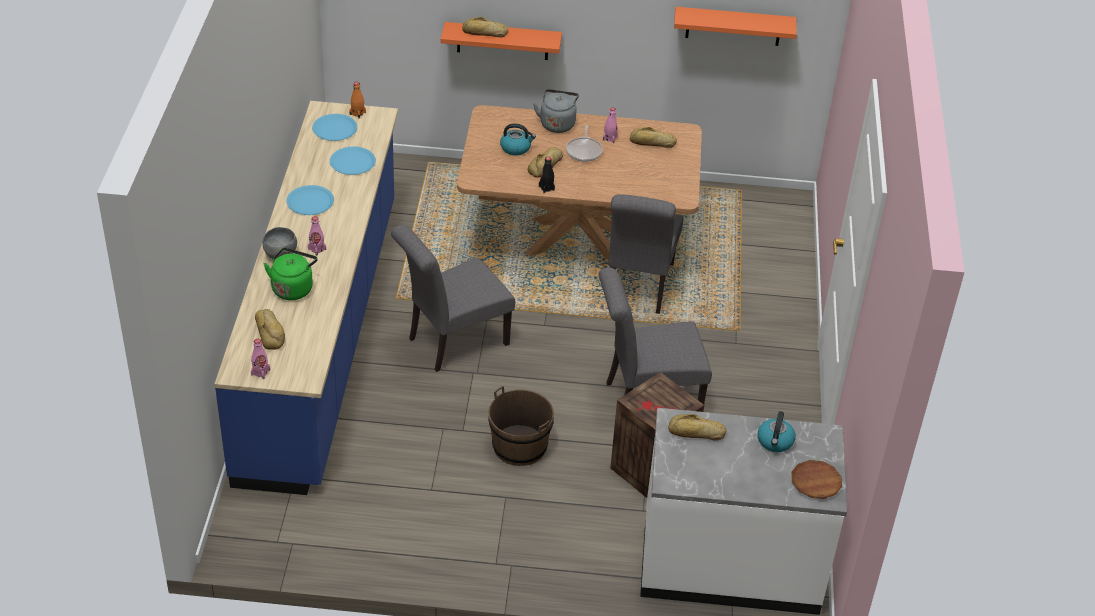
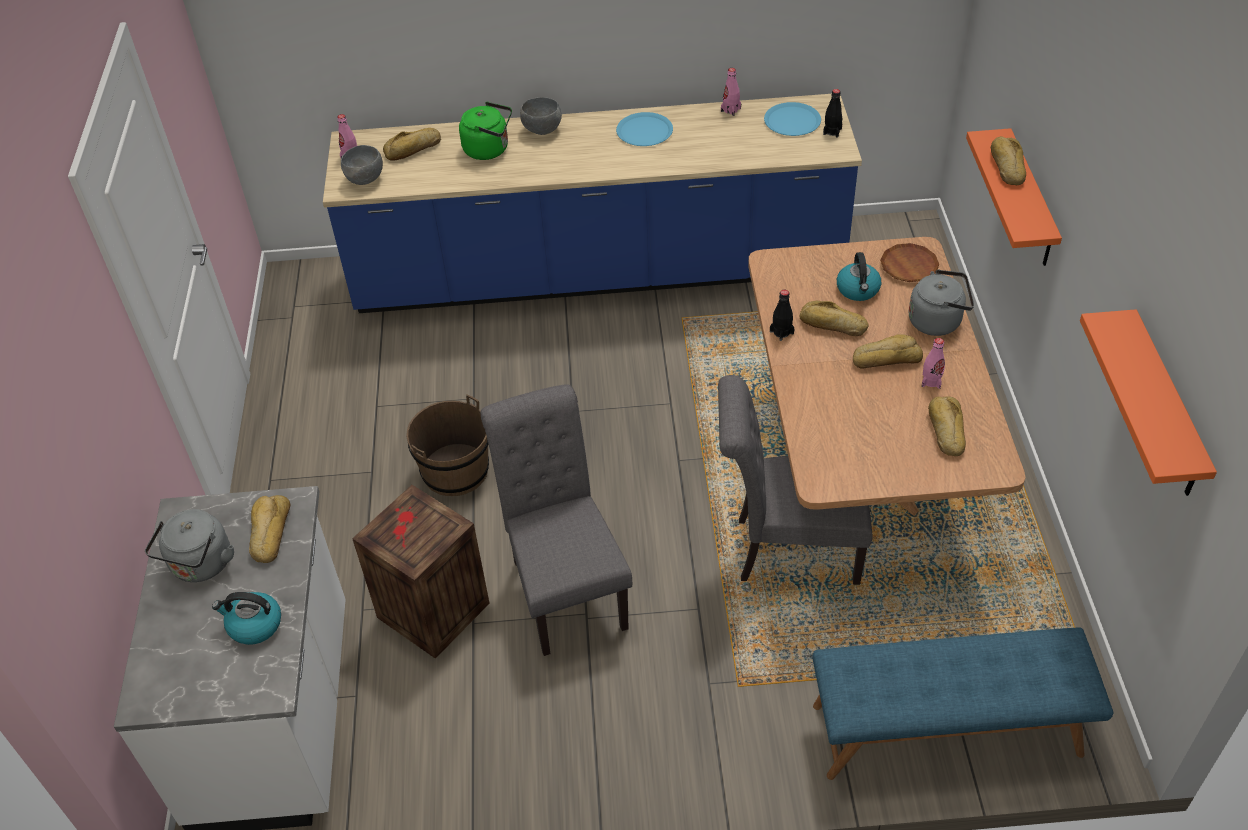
camera: 85 degrees right, 5 degrees up
pink bottle [308,216,326,256] -> pink bottle moved to [721,68,741,116]
blue plate [330,147,376,175] -> none
orange bottle [349,82,366,118] -> black bottle [823,89,842,137]
grey chair [391,225,515,372] -> none
frying pan [566,125,603,162] -> bread [853,334,923,369]
brown plate [791,460,842,499] -> brown plate moved to [880,243,939,282]
none -> grey kettle [145,509,234,582]
none -> grey bowl [341,145,383,185]
none -> blue bench [812,627,1113,780]

